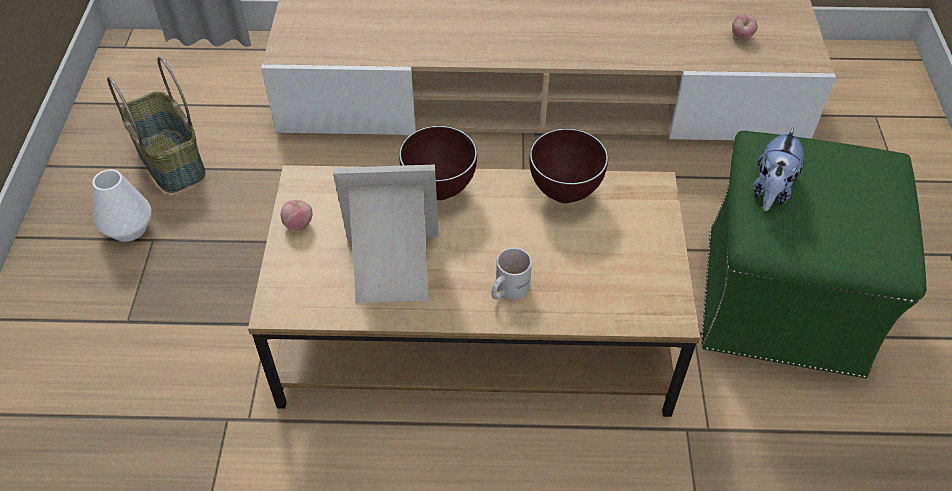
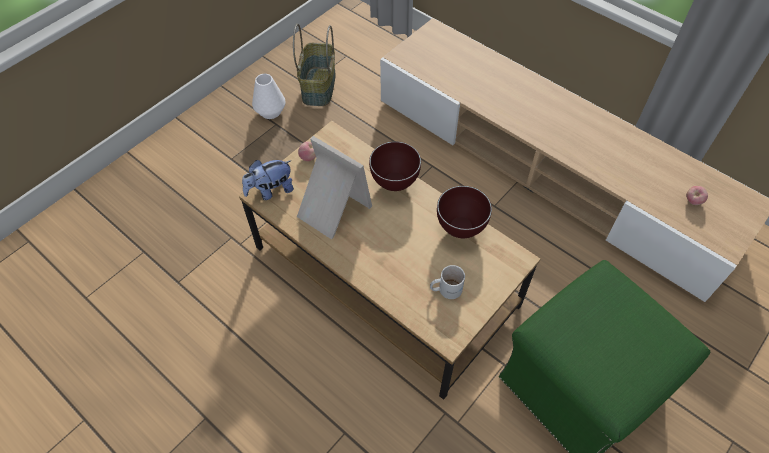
camera: 40 degrees right, 5 degrees up
white mug [492,248,532,300] -> white mug moved to [430,265,465,299]
plush toy [753,127,804,211] -> plush toy moved to [242,160,294,200]

